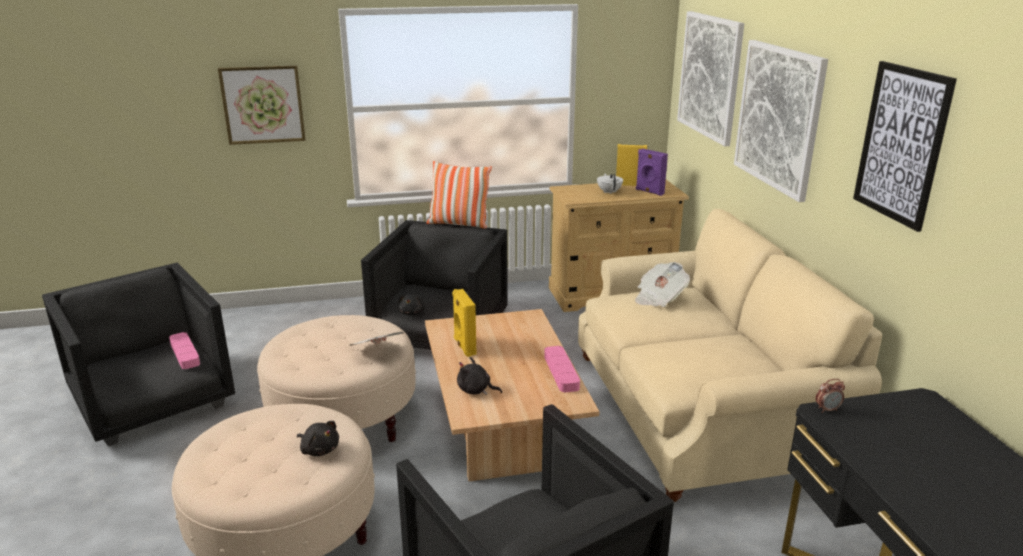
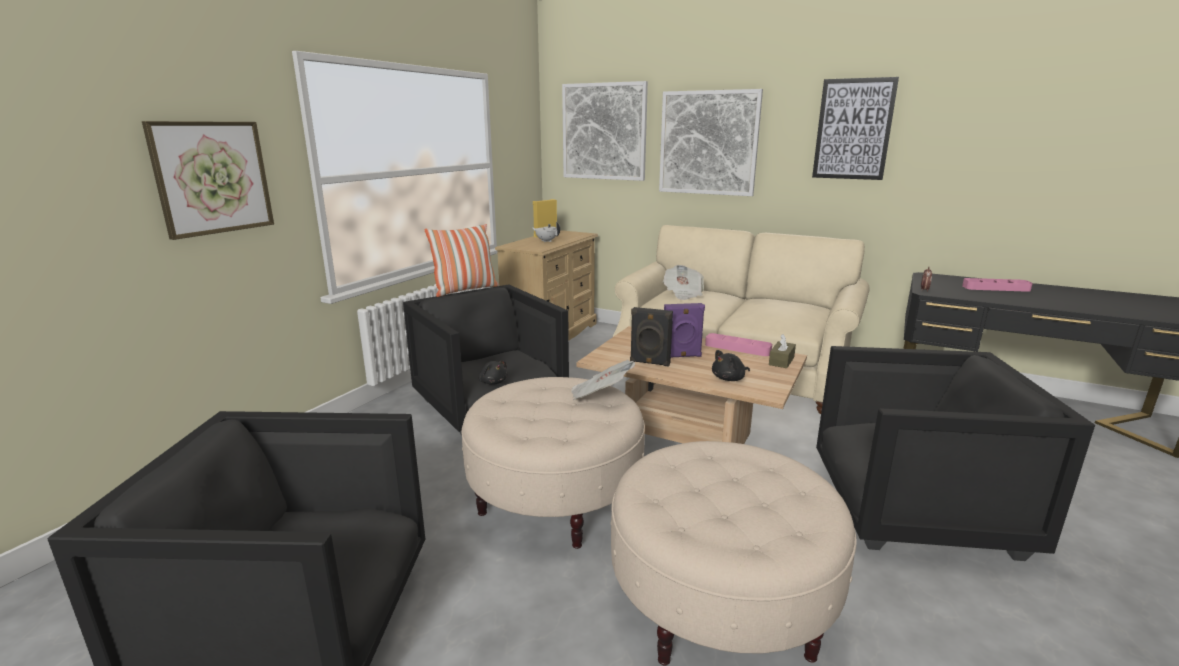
camera: 50 degrees left, 5 degrees down
pink tray [169,332,200,369] -> pink tray moved to [962,278,1033,292]
black plush toy [297,421,339,456] -> none
yellow speaker [452,289,476,357] -> black speaker [630,307,673,367]
purple speaker [636,149,668,196] -> purple speaker moved to [664,303,705,357]
none -> brown tissue box [769,334,796,368]

